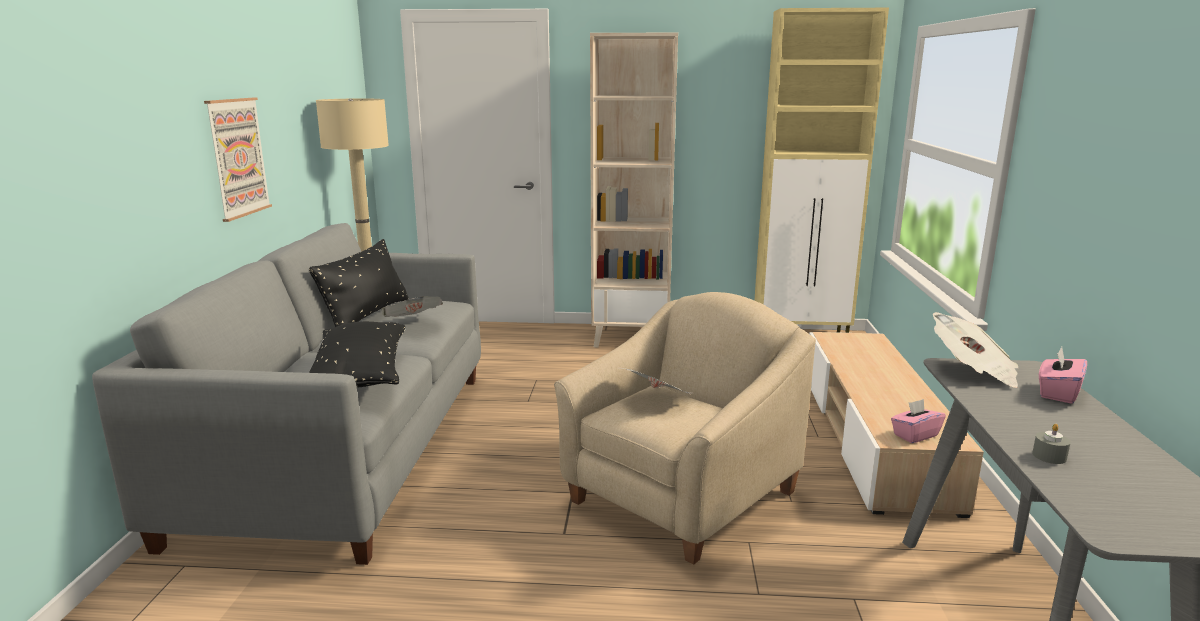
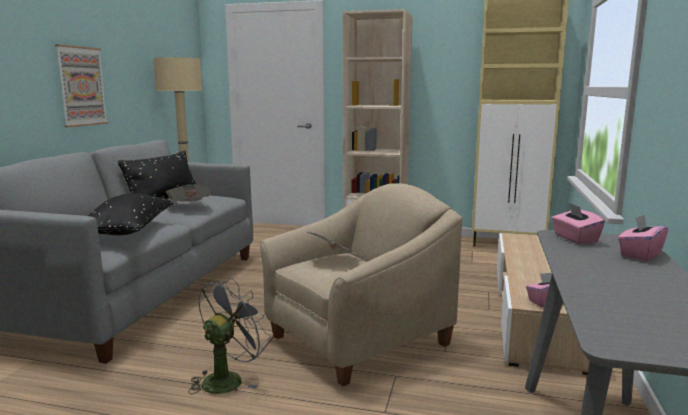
camera: 10 degrees right, 5 degrees down
newspaper [933,312,1018,388] -> pink tissue box [552,203,605,244]
grey candle [1032,424,1071,464] -> none
none -> grey fan [188,278,271,394]

